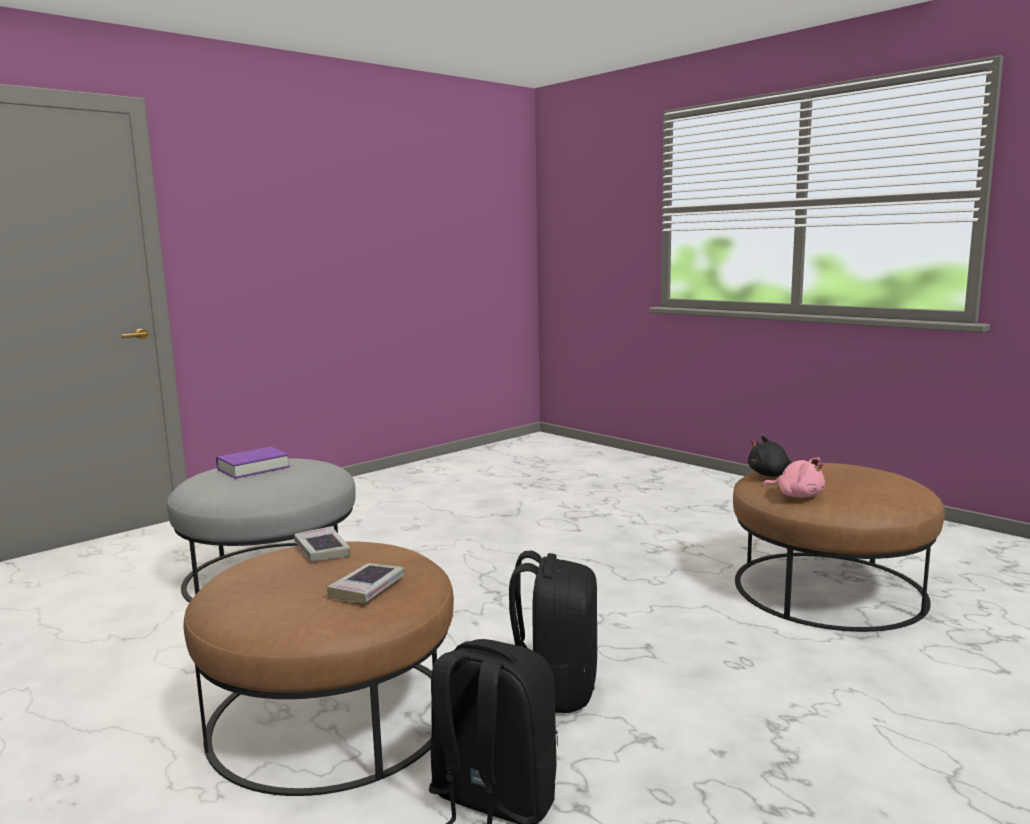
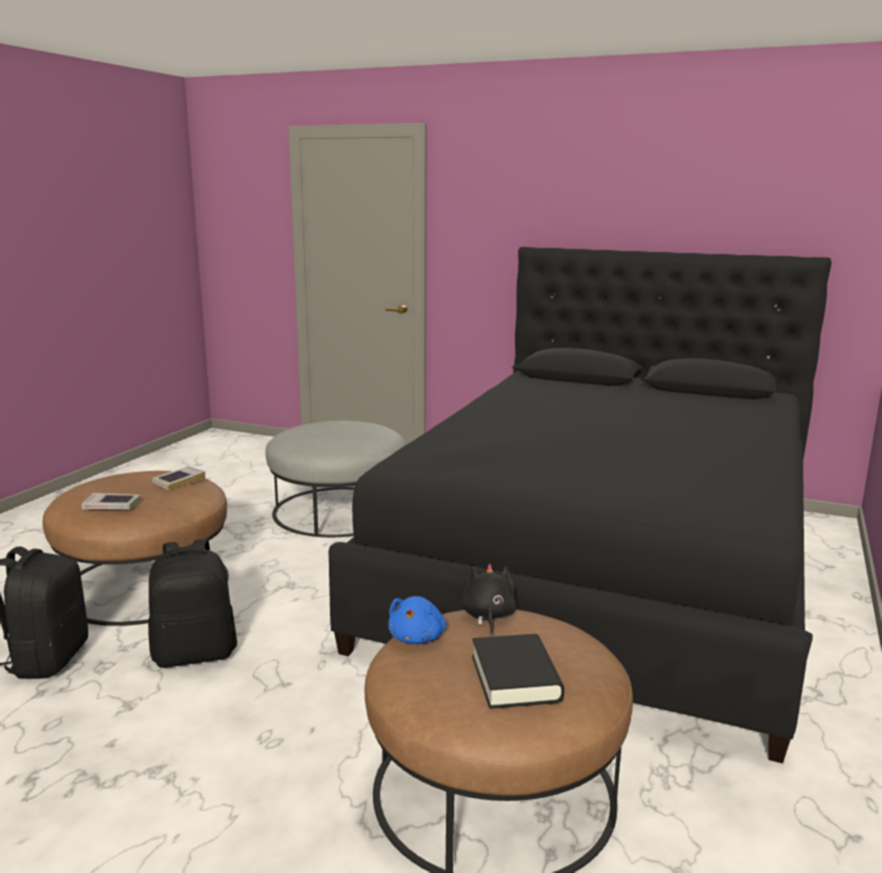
camera: 65 degrees right, 5 degrees up
purple book [216,447,290,479] -> none
pink plush toy [762,457,825,498] -> blue plush toy [388,596,446,644]
none -> black bed [328,247,832,763]
none -> black book [472,634,564,709]

